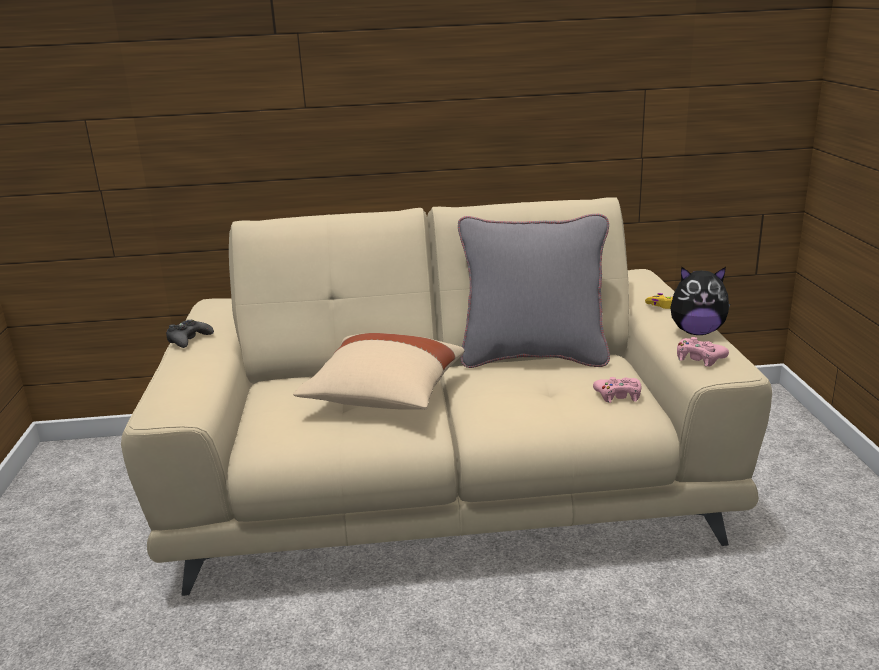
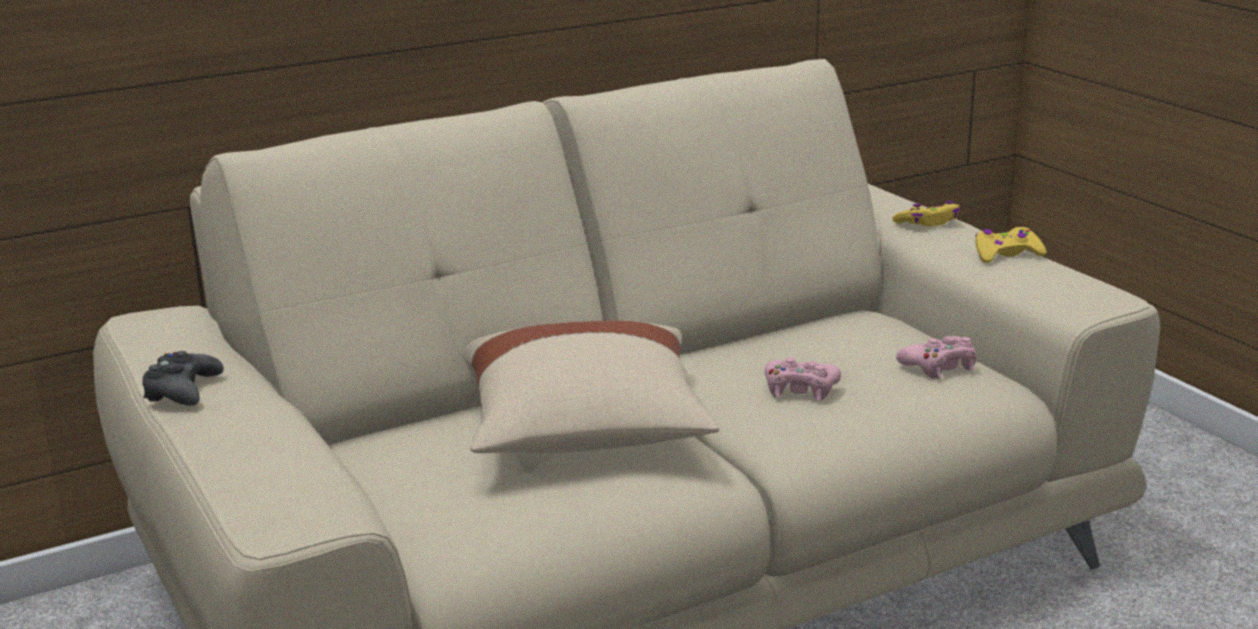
camera: 25 degrees left, 0 degrees up
grey pillow [458,214,610,368] -> none
plush toy [670,266,730,335] -> yellow game controller [975,227,1046,263]
pink game controller [677,337,729,367] -> pink game controller moved to [765,357,841,401]

